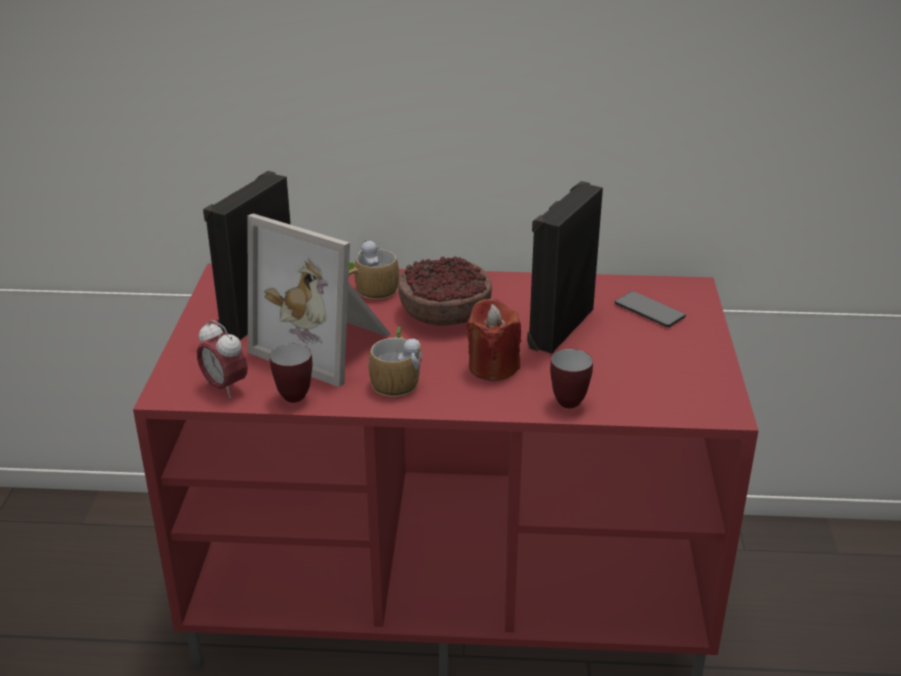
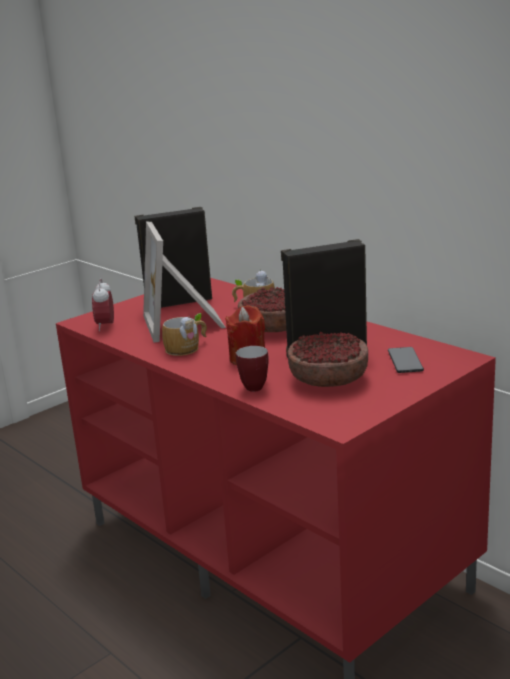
camera: 45 degrees right, 10 degrees down
mug [270,344,312,403] -> none
none -> bowl [288,332,368,387]

